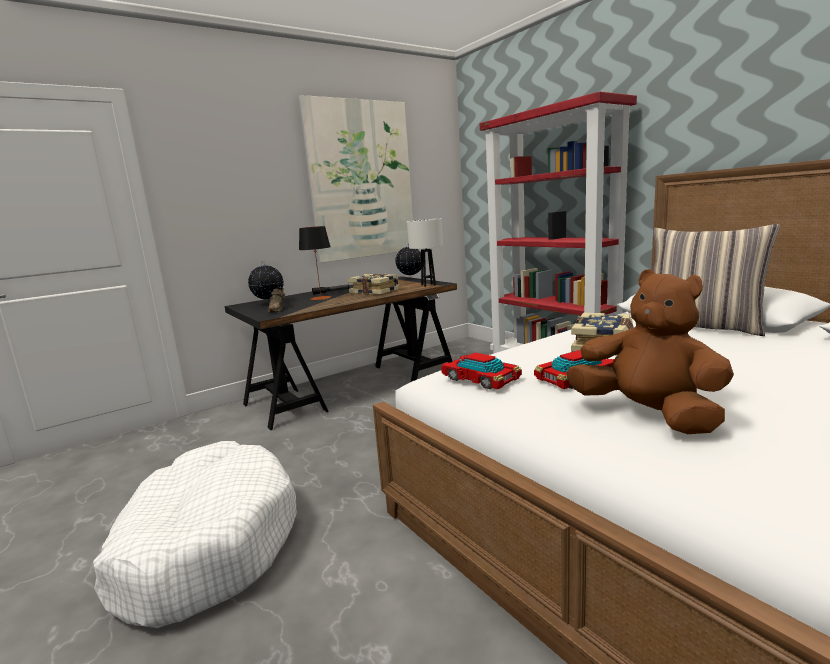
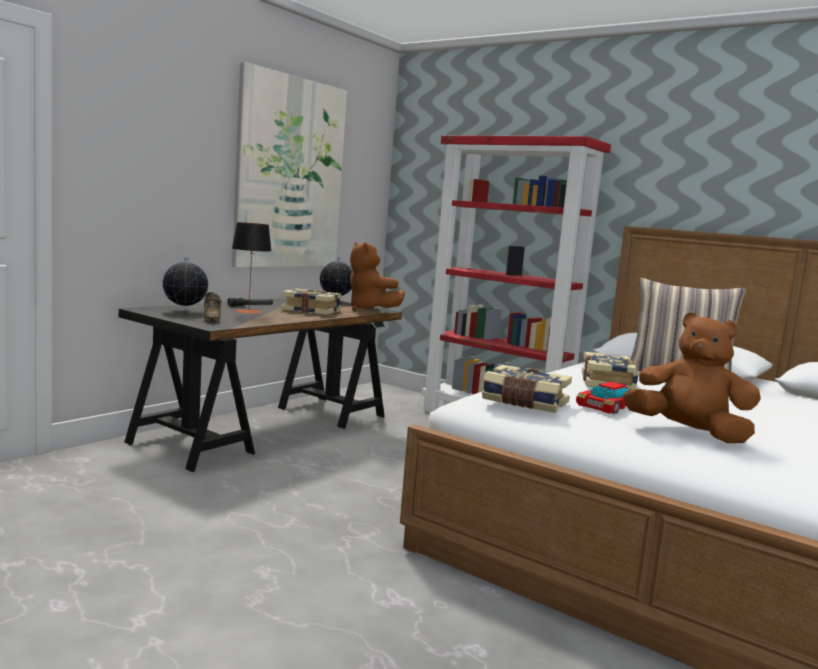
camera: 20 degrees left, 5 degrees down
white dog bed [93,441,297,628] -> none
white table lamp [407,219,443,287] -> brown plush toy [350,242,405,311]
toy car [441,353,522,390] -> book [482,365,572,413]

